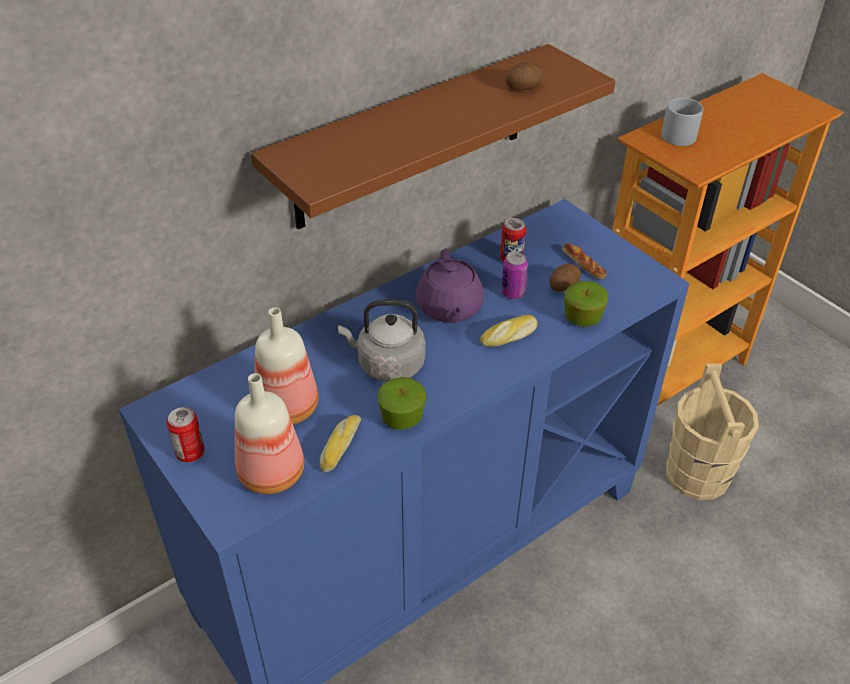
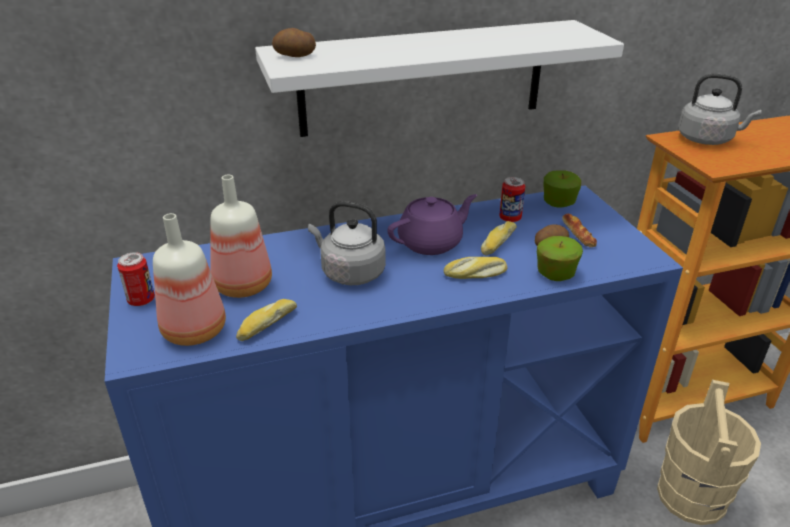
camera: 20 degrees right, 10 degrees down
brown shelf [251,44,615,229] -> white shelf [255,20,624,137]
apple [377,377,426,430] -> apple moved to [543,170,581,208]
purple teapot [416,249,484,323] -> purple teapot turned 135 degrees counterclockwise [387,194,477,255]
can [501,252,528,299] -> bread [481,221,517,256]
potato [506,62,544,90] -> potato moved to [272,28,316,57]
grey mug [661,98,703,146] -> grey kettle [678,74,762,145]

